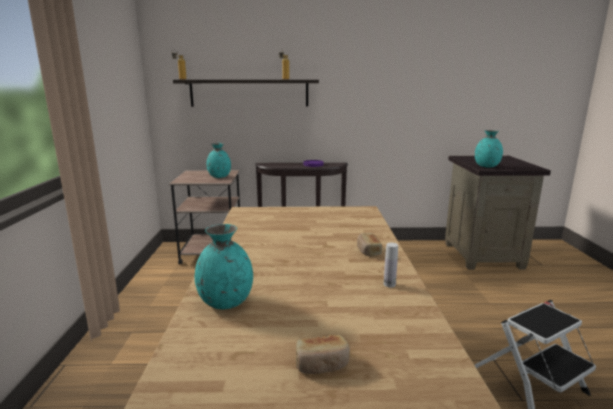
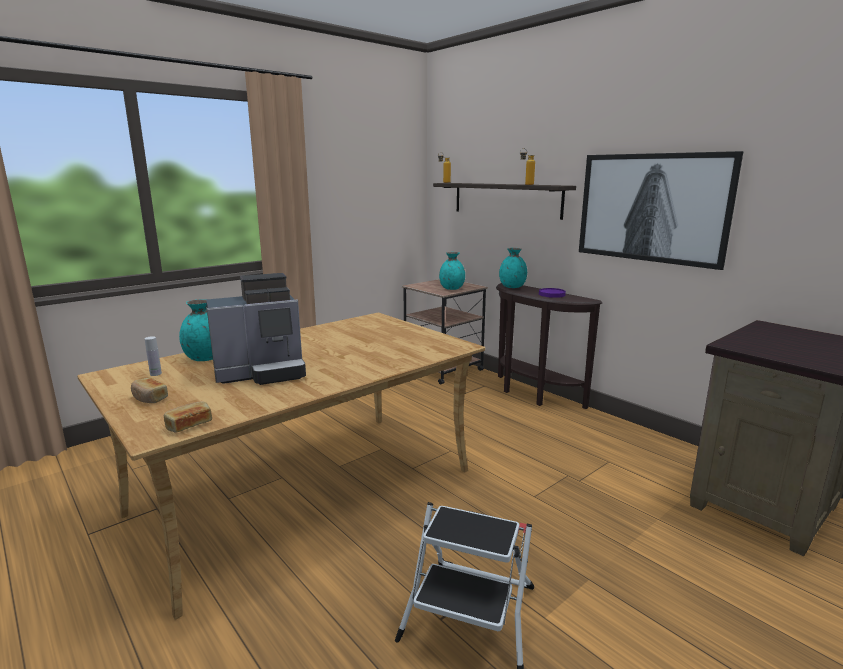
camera: 50 degrees right, 0 degrees up
bread [357,233,382,257] -> bread moved to [164,401,212,433]
white bottle [384,243,398,287] -> white bottle moved to [145,336,162,376]
turquoise vase [475,130,503,167] -> turquoise vase moved to [499,248,527,288]
none -> coffee machine [206,273,306,385]
none -> picture [579,151,744,270]

